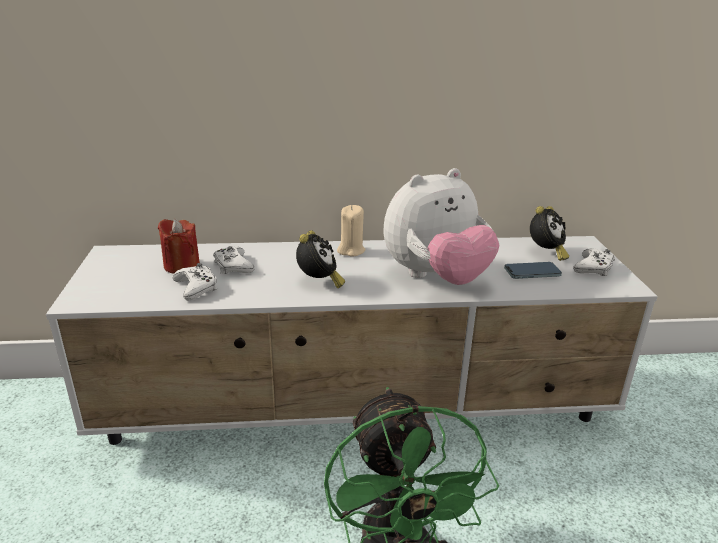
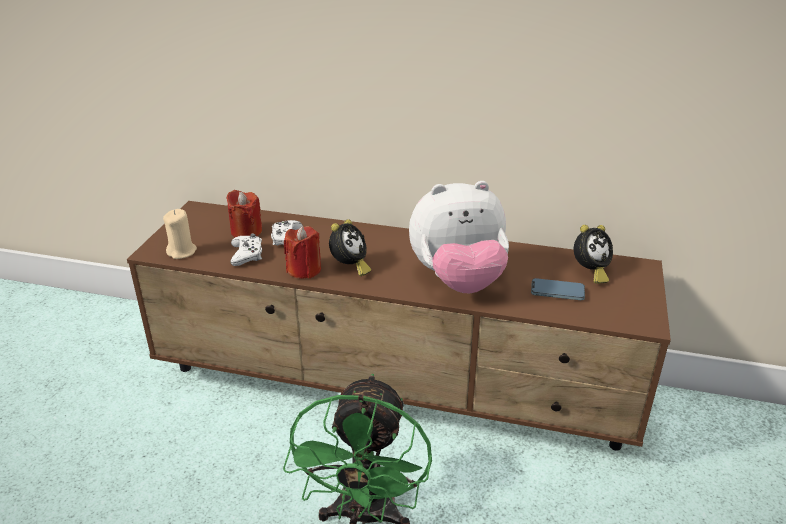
camera: 20 degrees right, 5 degrees up
white tv stand [46,236,658,445] -> brown tv stand [127,201,671,451]
beige candle [337,205,366,257] -> beige candle moved to [163,209,197,259]
white game controller [573,248,615,276] -> none
none -> red candle [284,226,321,279]

